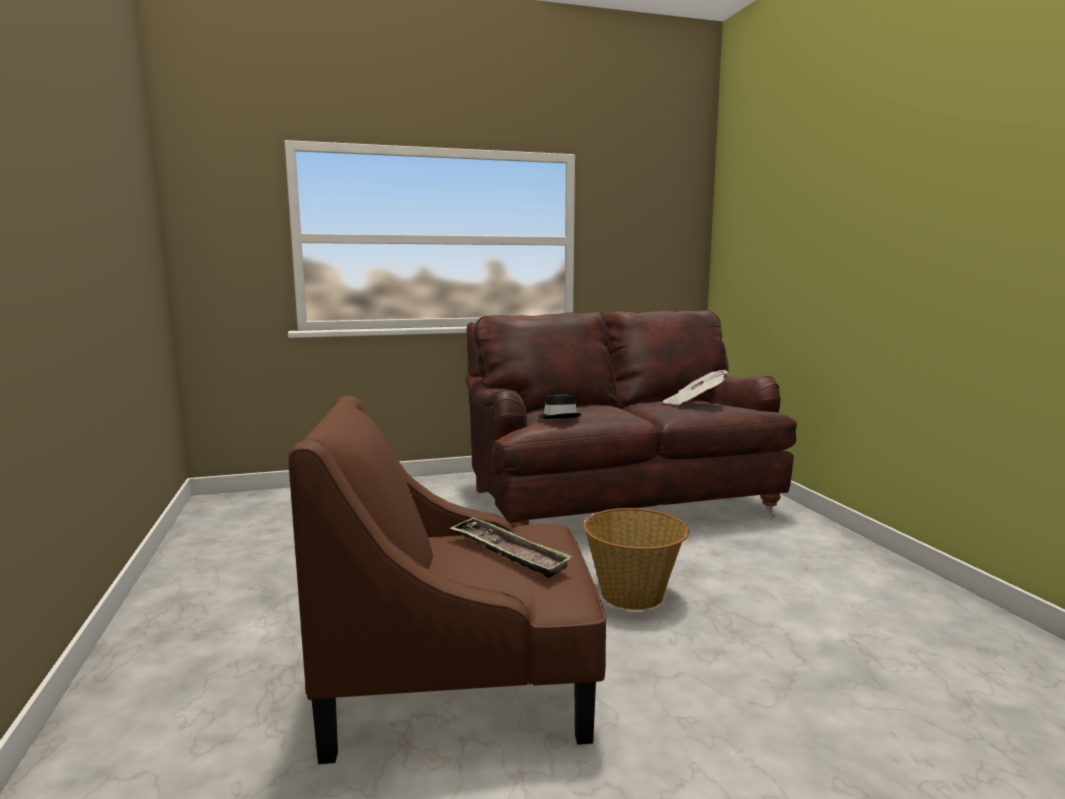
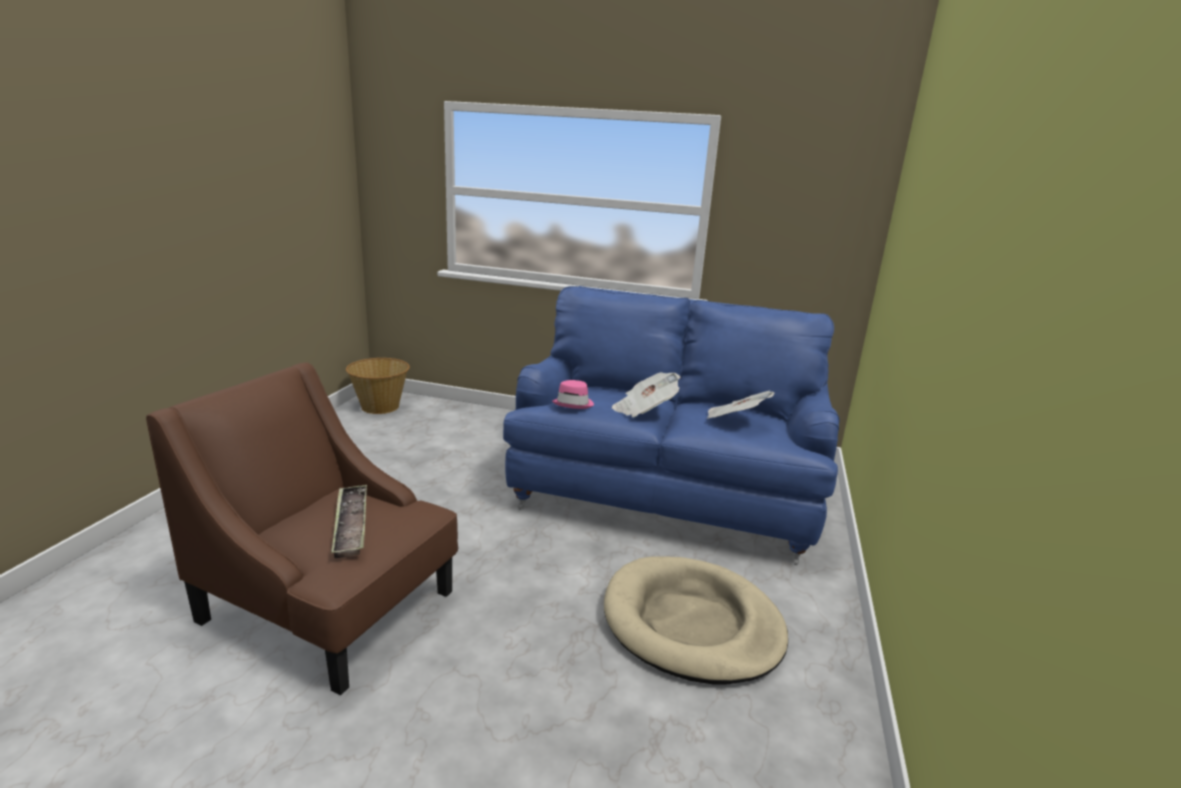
camera: 30 degrees right, 10 degrees up
brown sofa [465,310,797,528] -> blue sofa [503,286,840,565]
black hat [538,394,581,419] -> pink hat [552,380,594,409]
basket [583,508,689,610] -> basket moved to [346,358,410,414]
none -> beige dog bed [604,556,788,684]
none -> newspaper [612,372,681,417]

